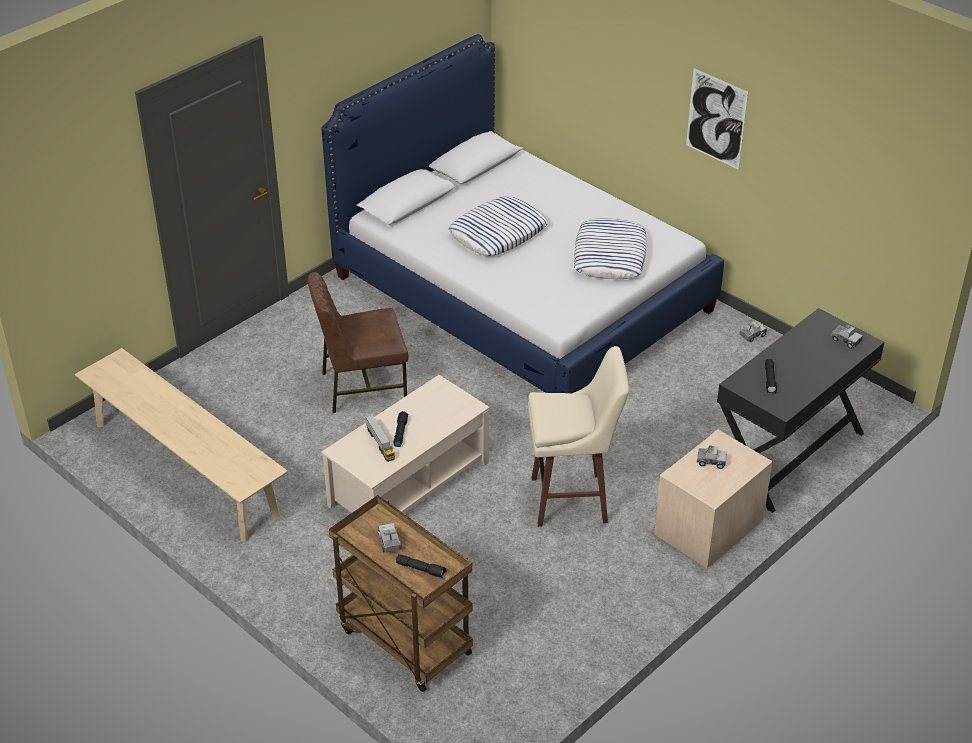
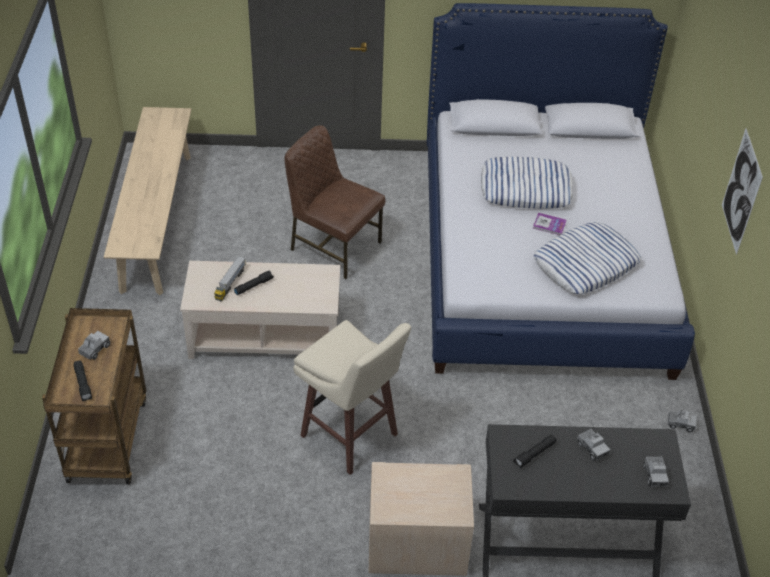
camera: 45 degrees right, 5 degrees up
toy truck [697,445,727,469] -> toy truck moved to [577,429,610,461]
none -> book [533,213,566,235]

